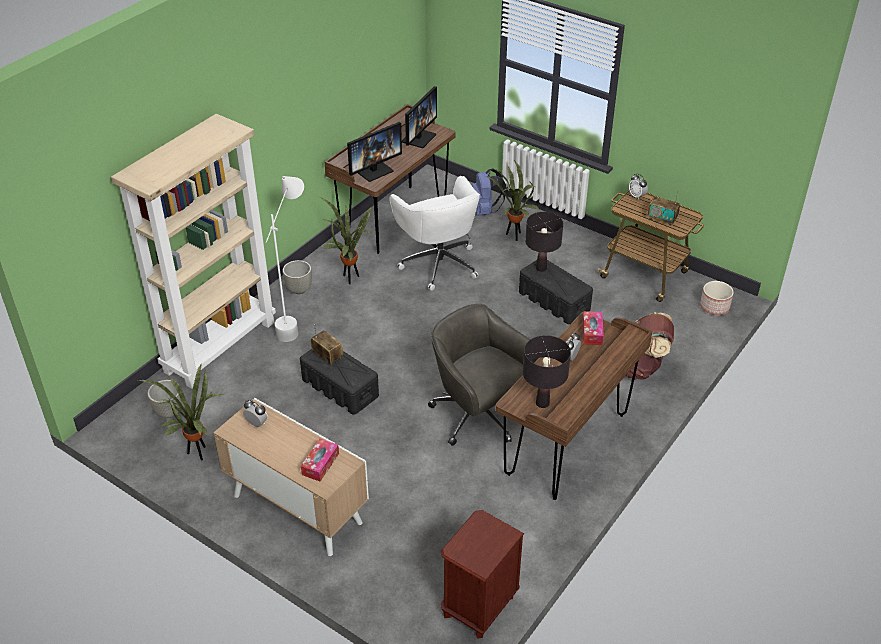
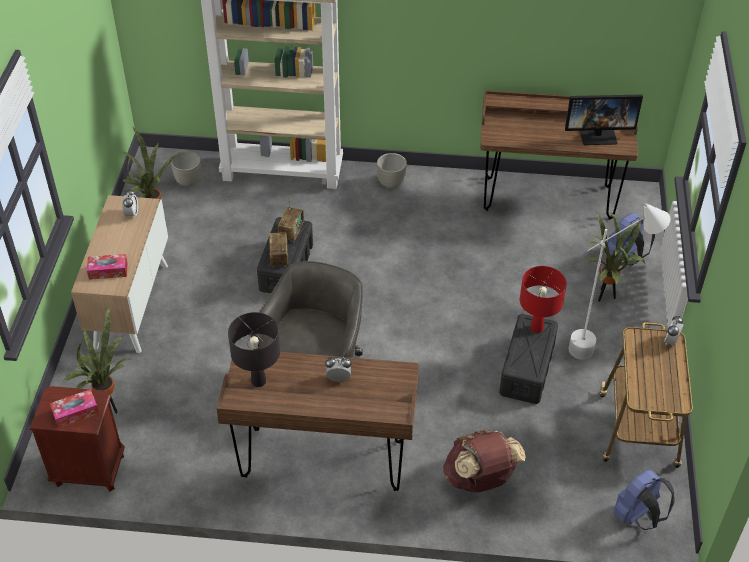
camera: 60 degrees right, 5 degrees up
white floor lamp [266,176,304,342] -> white floor lamp moved to [569,203,671,360]
potted plant [320,197,373,284] -> potted plant moved to [64,305,131,413]
monitor [347,122,402,182] -> none
white office chair [389,176,480,291] -> none
black table lamp [525,212,563,272] -> red table lamp [520,266,567,333]
tissue box [583,311,604,345] -> tissue box moved to [50,389,99,428]
radio [647,190,680,226] -> radio moved to [269,232,288,267]
planter [700,281,734,315] -> blue backpack [613,469,674,530]

